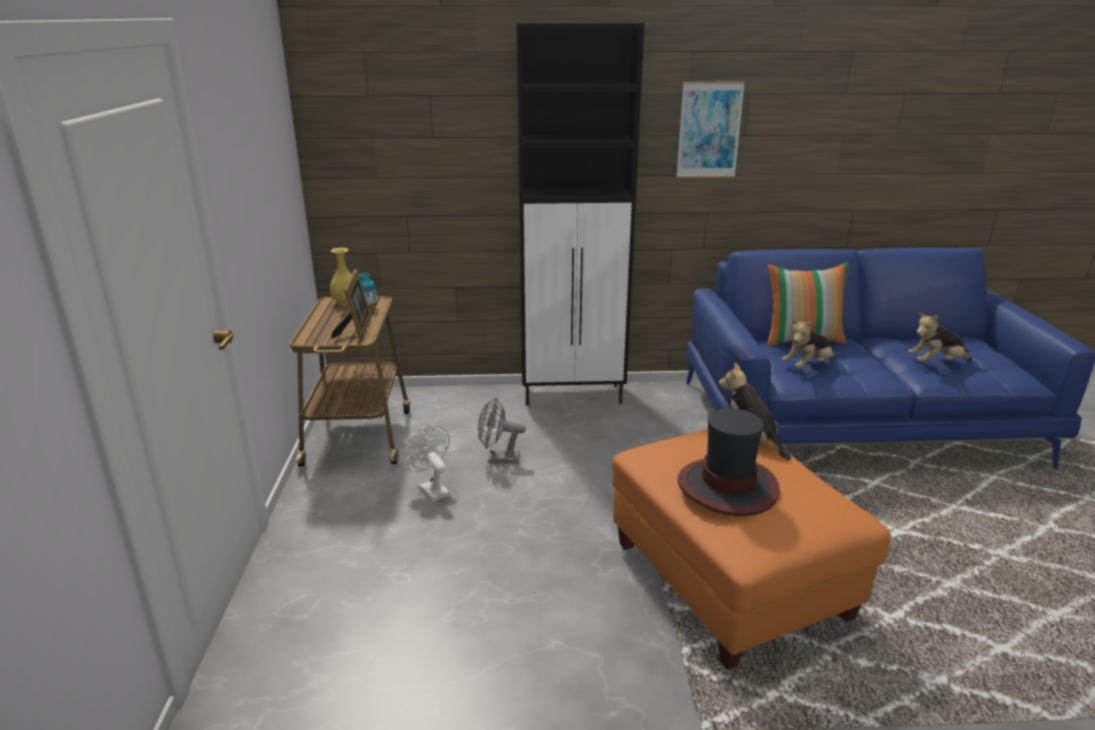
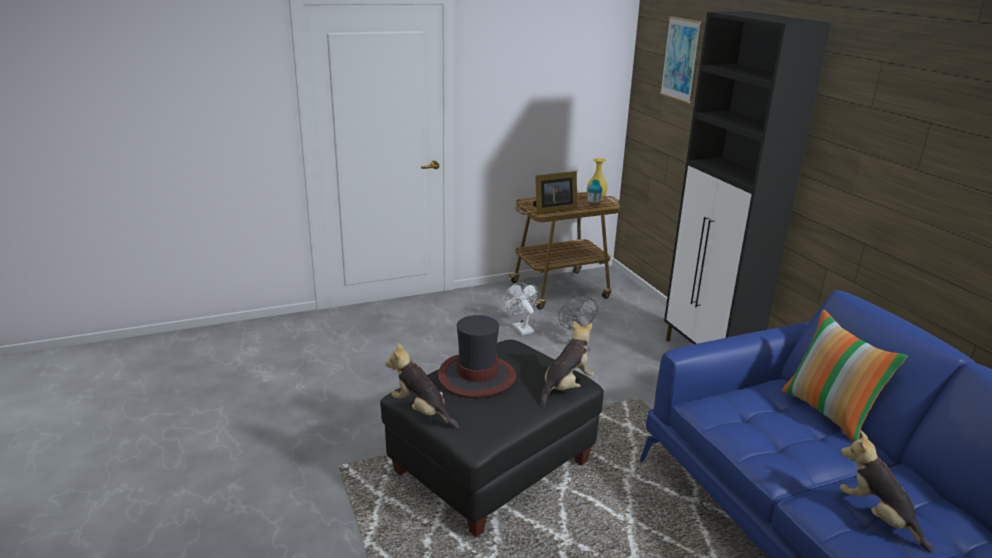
camera: 70 degrees right, 0 degrees up
white fan [399,426,450,502] -> white fan turned 60 degrees counterclockwise [502,281,538,335]
orange ottoman [612,429,891,670] -> black ottoman [380,339,604,537]
picture [676,82,745,178] -> picture moved to [660,16,701,103]
plush toy [782,320,834,369] -> plush toy moved to [385,343,459,428]

